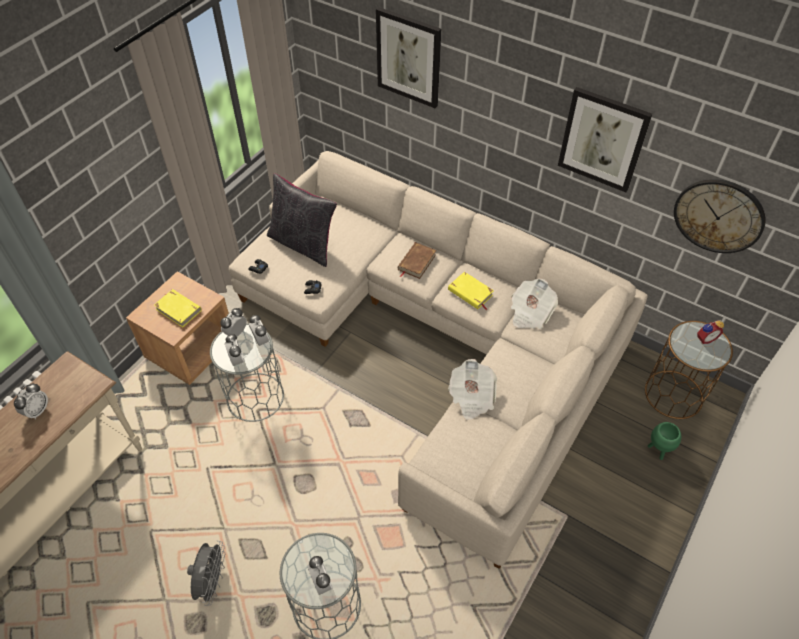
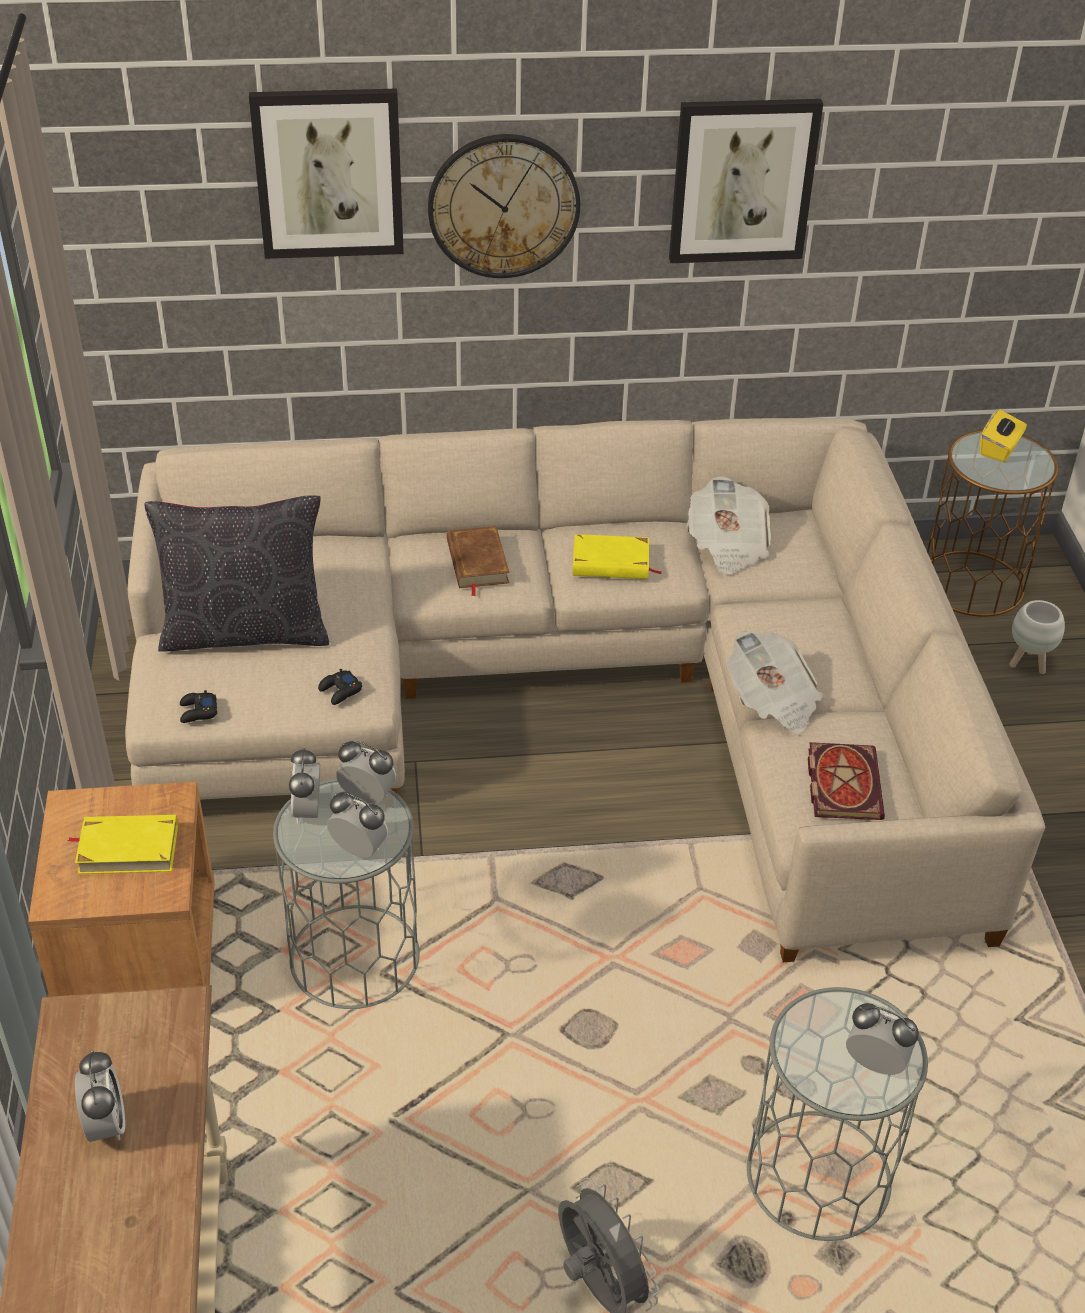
camera: 40 degrees left, 10 degrees down
green planter [648,422,681,460] -> white planter [1009,600,1065,674]
wall clock [674,179,766,253] -> wall clock moved to [428,134,580,278]
alarm clock [697,320,724,344] -> yellow tissue box [980,410,1027,462]
none -> book [808,742,885,820]

